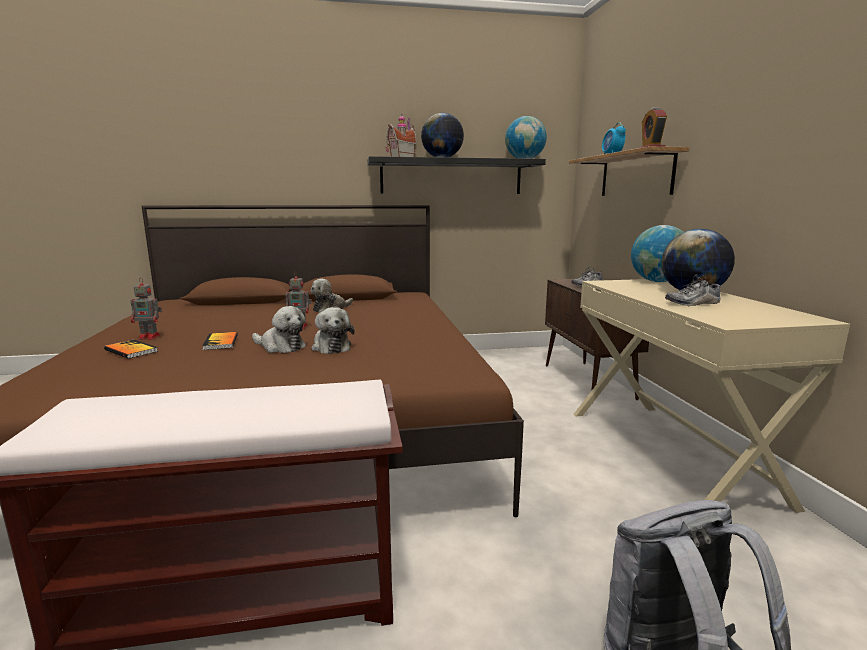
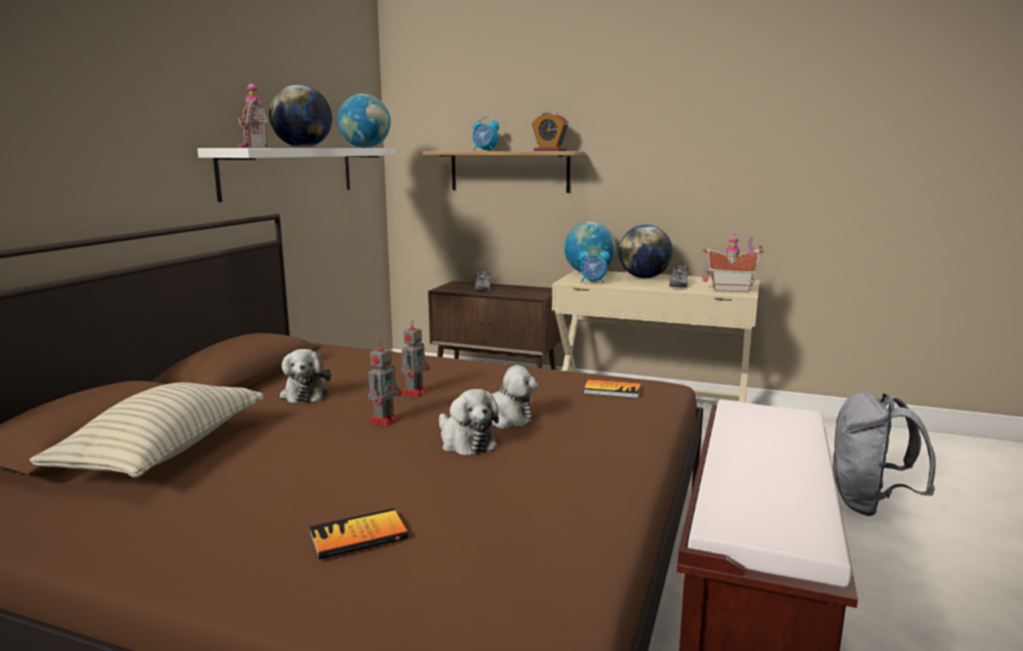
camera: 60 degrees left, 0 degrees up
toy robot [130,278,162,340] -> toy robot moved to [401,320,430,397]
book [202,332,238,350] -> book moved to [584,379,641,398]
plush toy [252,306,306,353] -> plush toy turned 90 degrees clockwise [439,389,499,456]
black shelf [367,156,546,194] -> white shelf [197,148,395,202]
none -> pillow [30,382,264,478]
none -> alarm clock [579,245,610,284]
none -> toy house [702,233,764,292]

